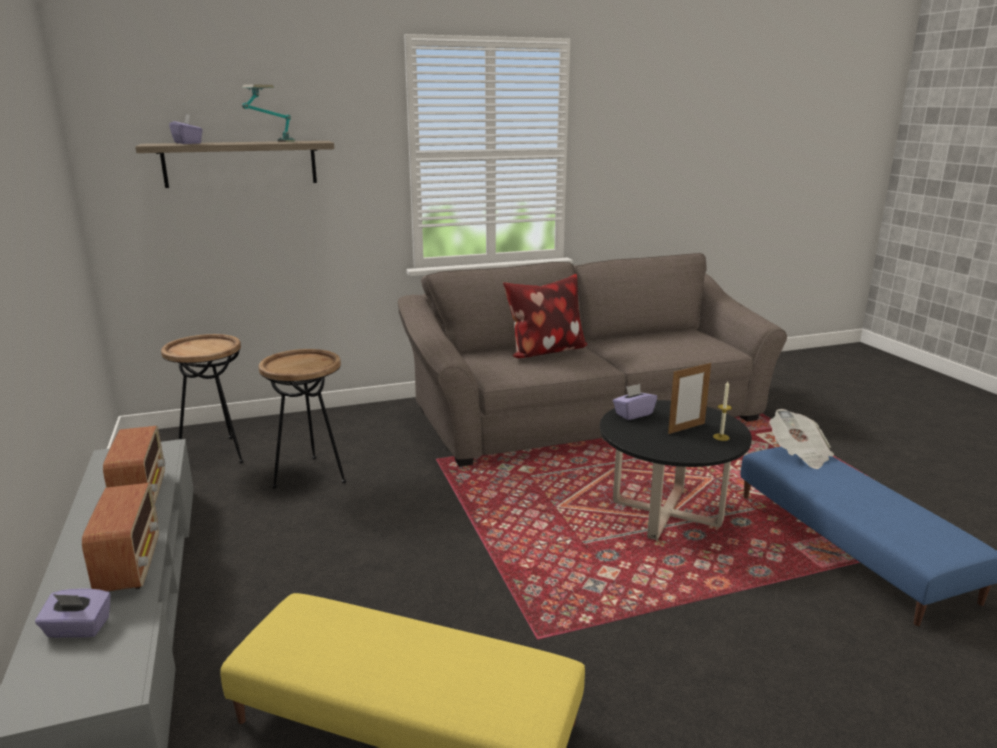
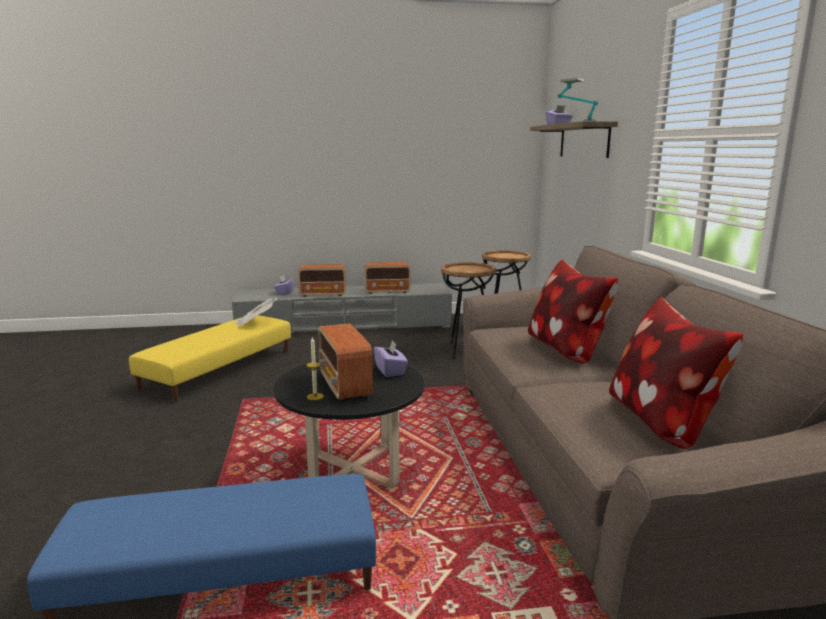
camera: 100 degrees right, 5 degrees down
picture frame [668,363,711,434] -> radio [318,323,373,402]
newspaper [769,409,834,469] -> newspaper moved to [234,297,277,326]
none -> pillow [609,297,743,449]

